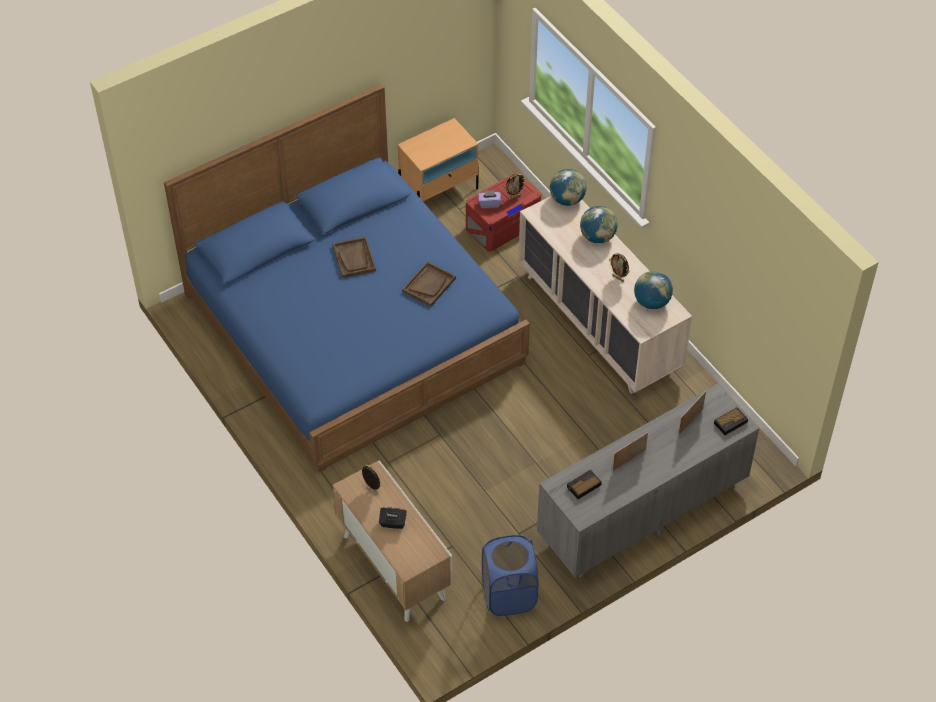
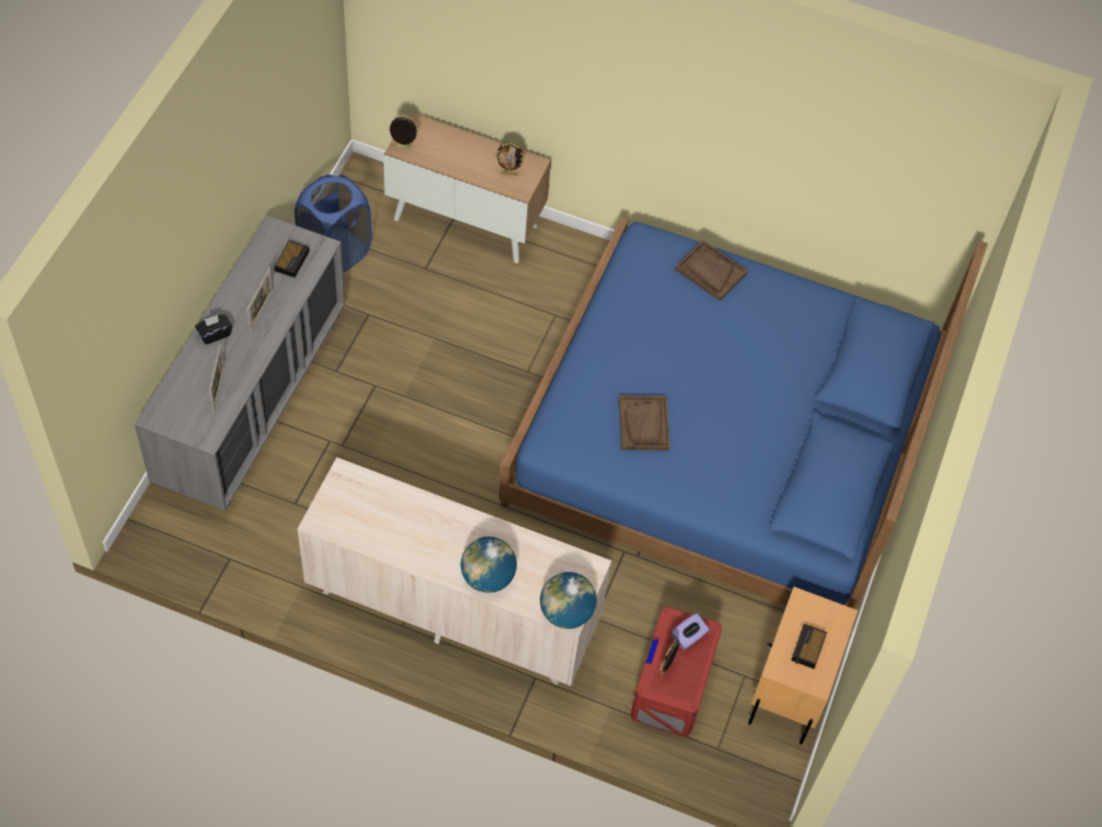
camera: 140 degrees right, 5 degrees up
brown tray [332,236,376,278] -> brown tray moved to [675,240,748,301]
black tissue box [379,507,407,529] -> black tissue box moved to [195,314,232,345]
picture frame [609,253,630,282] -> picture frame moved to [388,115,419,148]
globe [634,271,673,309] -> none
alarm clock [714,407,748,435] -> alarm clock moved to [791,624,827,669]

